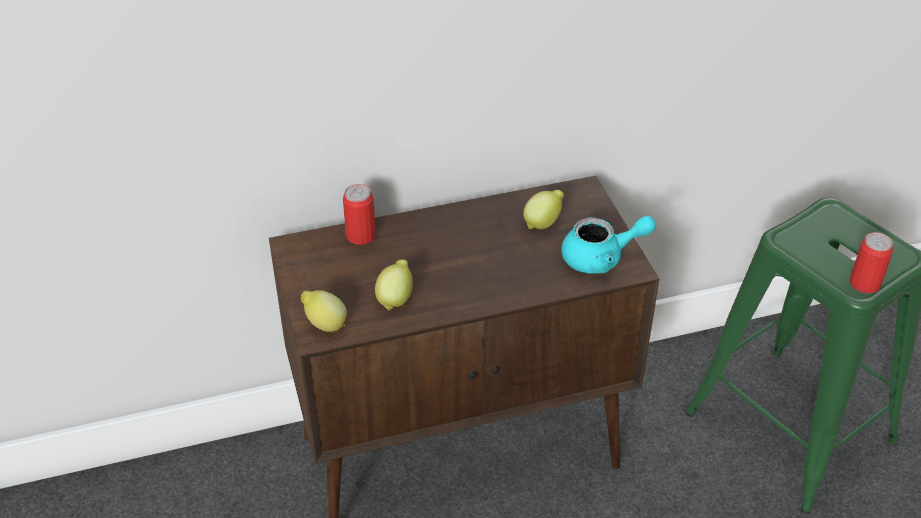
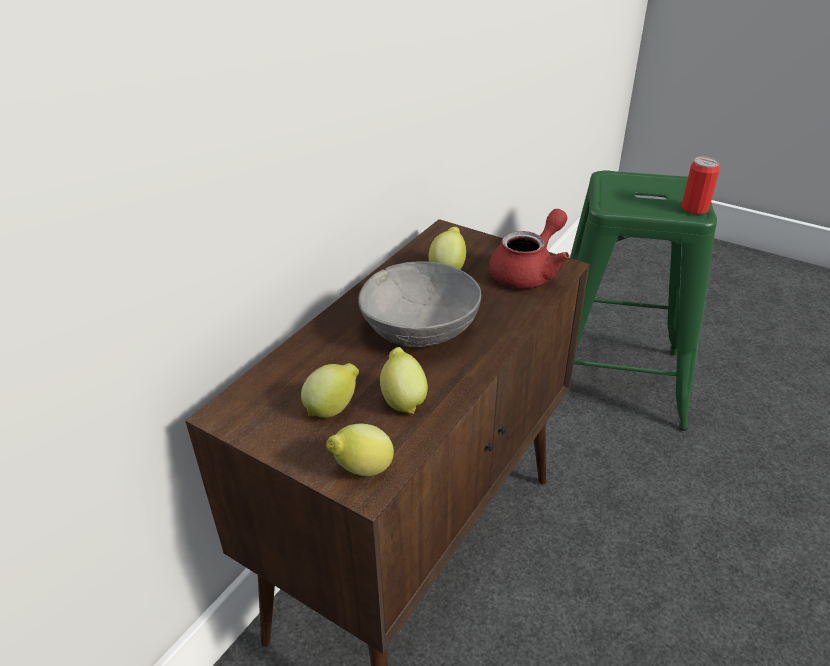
camera: 40 degrees left, 5 degrees down
can [343,184,376,245] -> none
turquoise teapot [561,216,656,273] -> red teapot [489,209,570,288]
none -> lemon [301,363,359,418]
none -> grey bowl [358,261,481,347]

